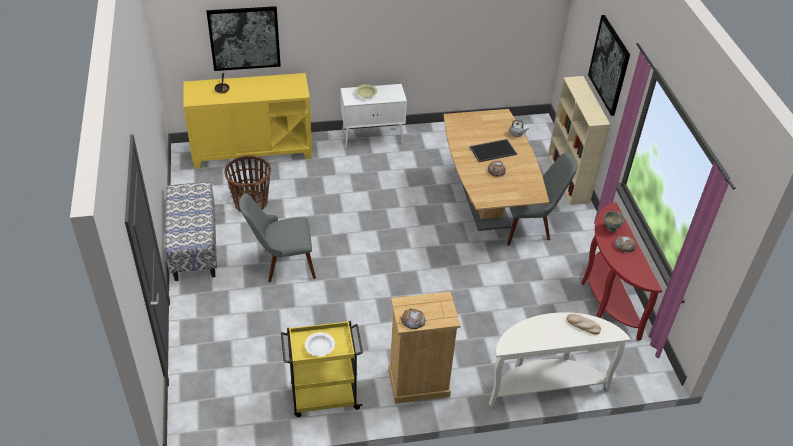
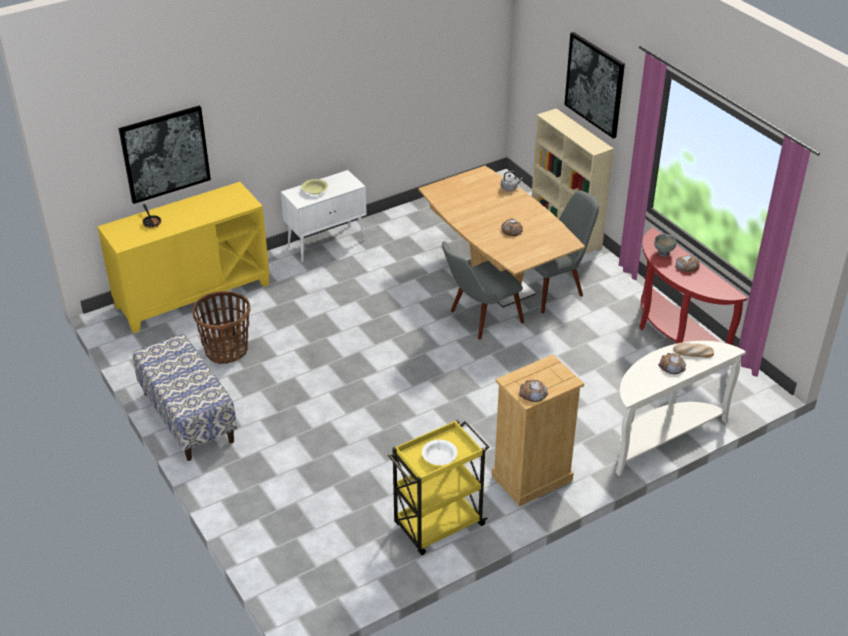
camera: 20 degrees left, 5 degrees down
grey chair [239,193,316,282] -> grey chair moved to [442,241,524,339]
tray [470,139,517,162] -> none
none -> bread [658,353,686,374]

